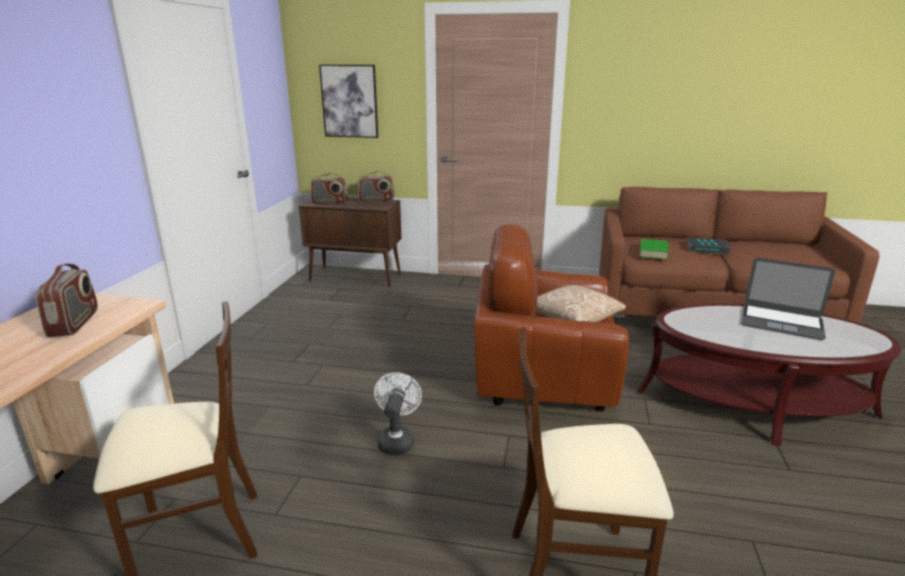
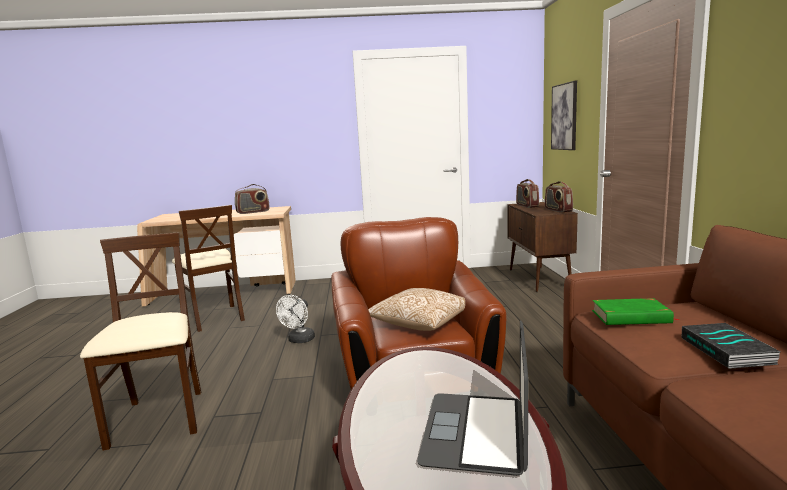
camera: 75 degrees right, 10 degrees down
white fan [374,372,422,455] -> white fan turned 120 degrees clockwise [276,295,315,343]

